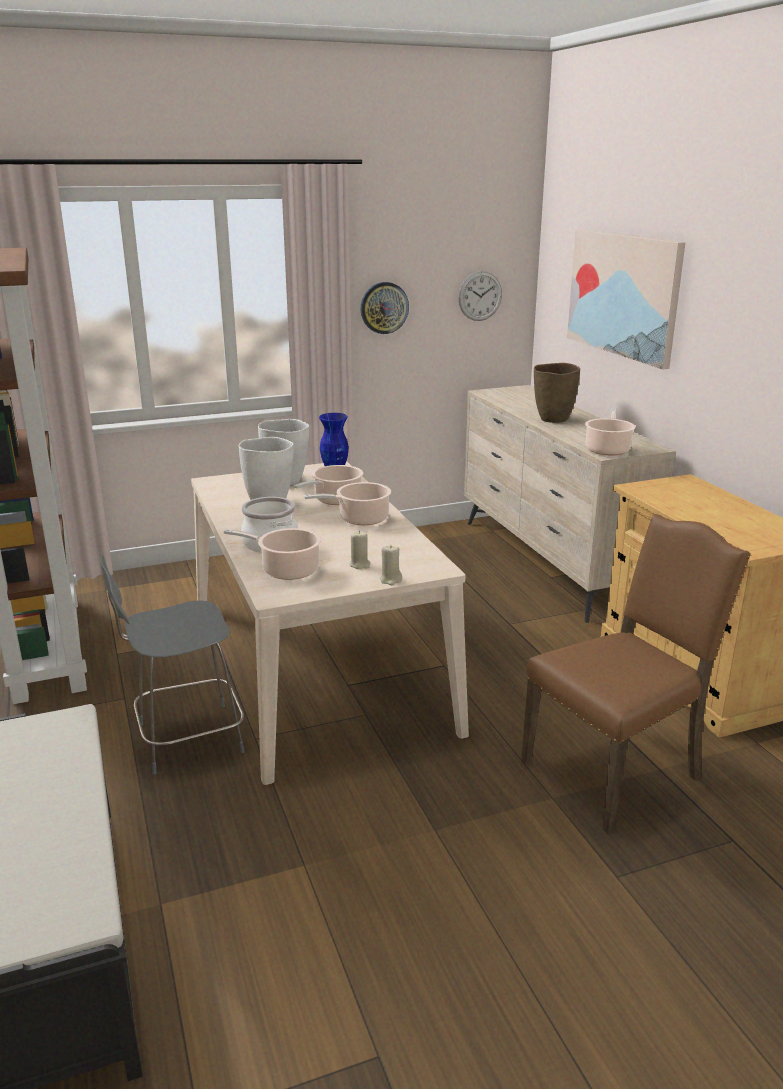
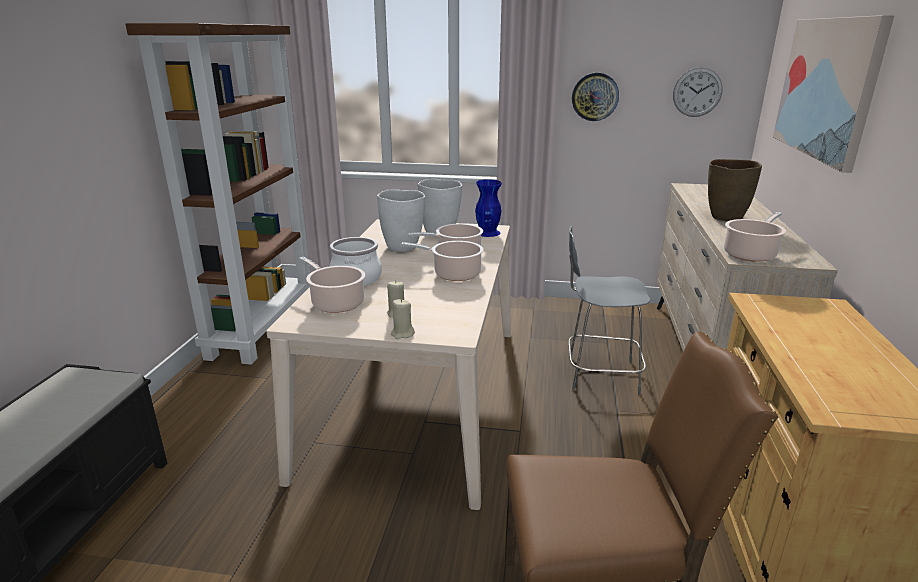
camera: 30 degrees right, 0 degrees up
grey chair [100,553,245,775] -> grey chair moved to [568,226,650,395]

